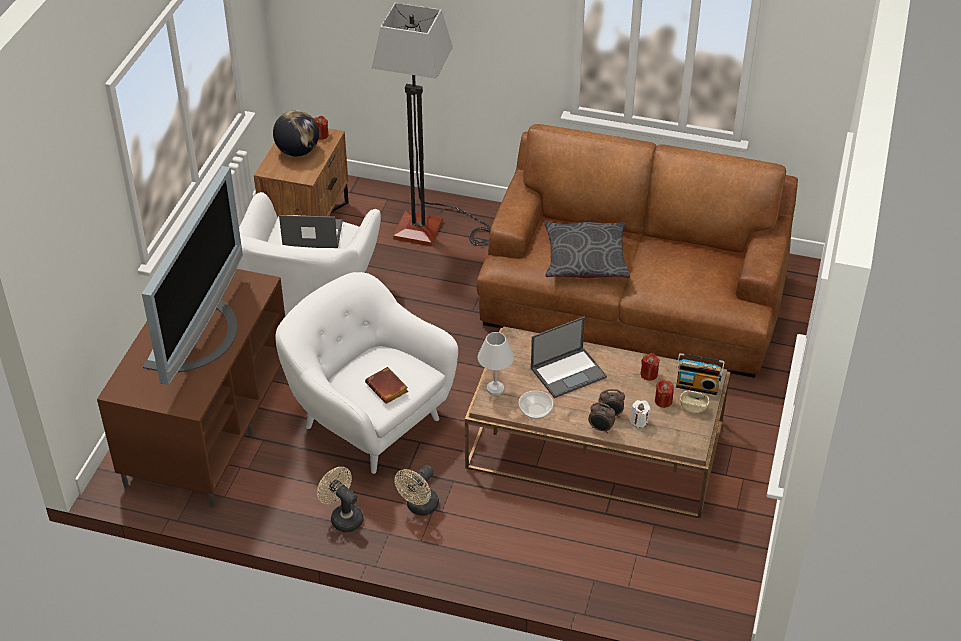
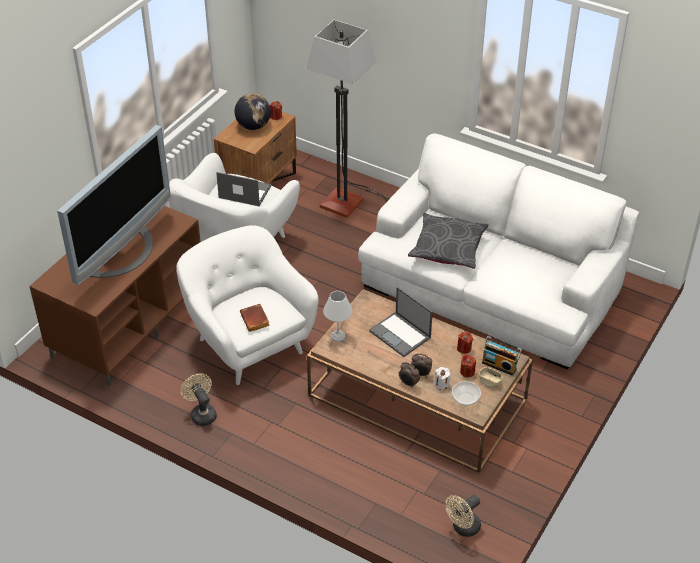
camera: 15 degrees right, 0 degrees up
beige fan [395,465,439,516] -> beige fan moved to [445,495,481,537]
brown sofa [476,124,798,378] -> white sofa [358,134,639,370]
bowl [519,390,553,419] -> bowl moved to [452,381,481,406]
laptop [531,317,607,398] -> laptop turned 60 degrees clockwise [369,287,433,357]

